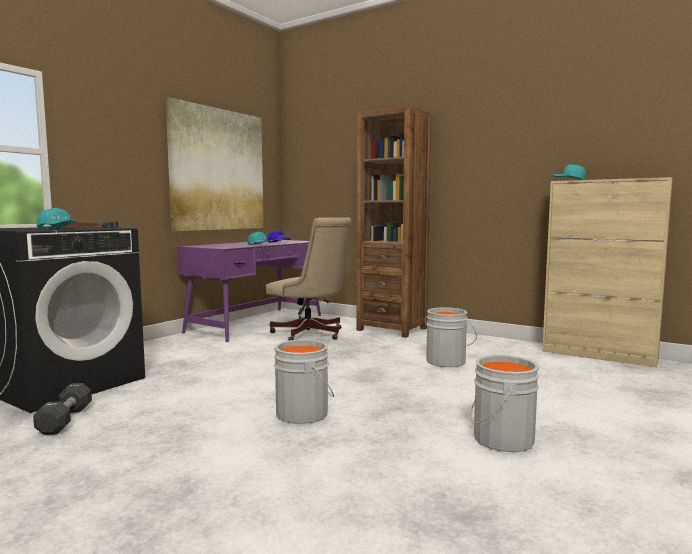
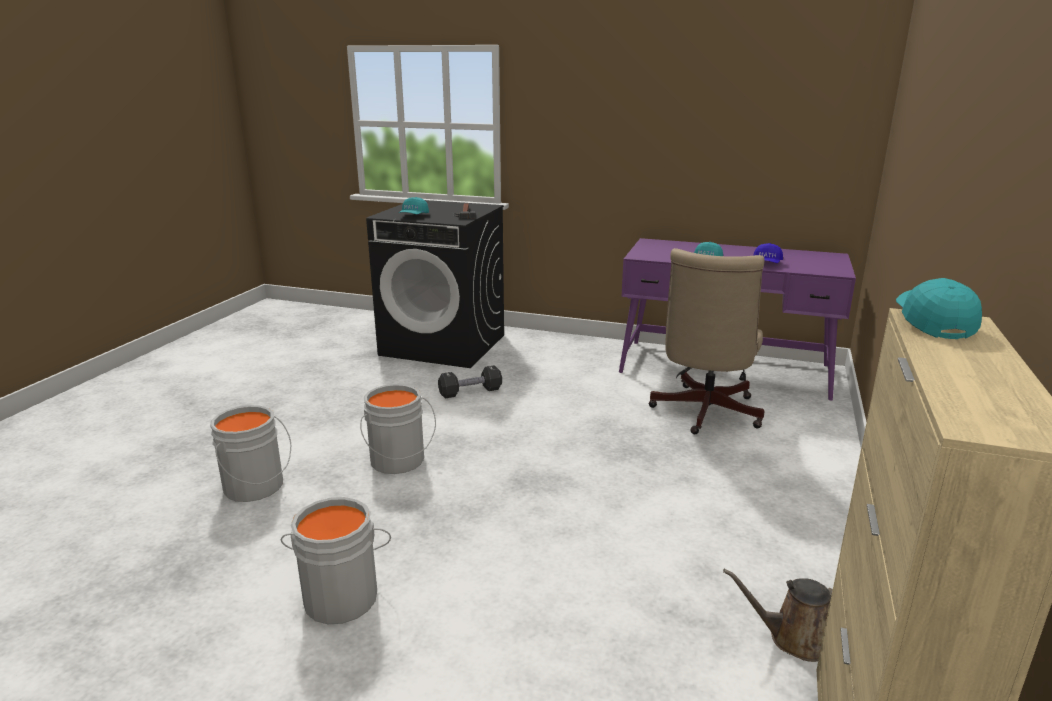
camera: 75 degrees right, 15 degrees up
black dumbbell [33,383,92,435] -> black dumbbell moved to [438,365,502,399]
picture [166,97,264,231] -> none
brown bookcase [357,106,432,338] -> none
grey bucket [425,307,477,367] -> grey bucket moved to [210,405,291,502]
none -> brown watering can [723,569,833,662]

